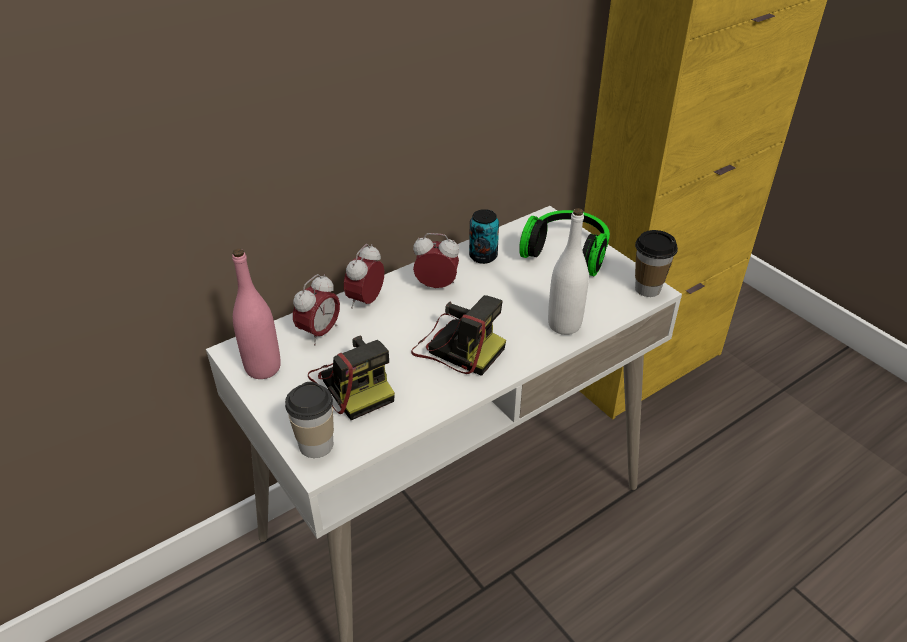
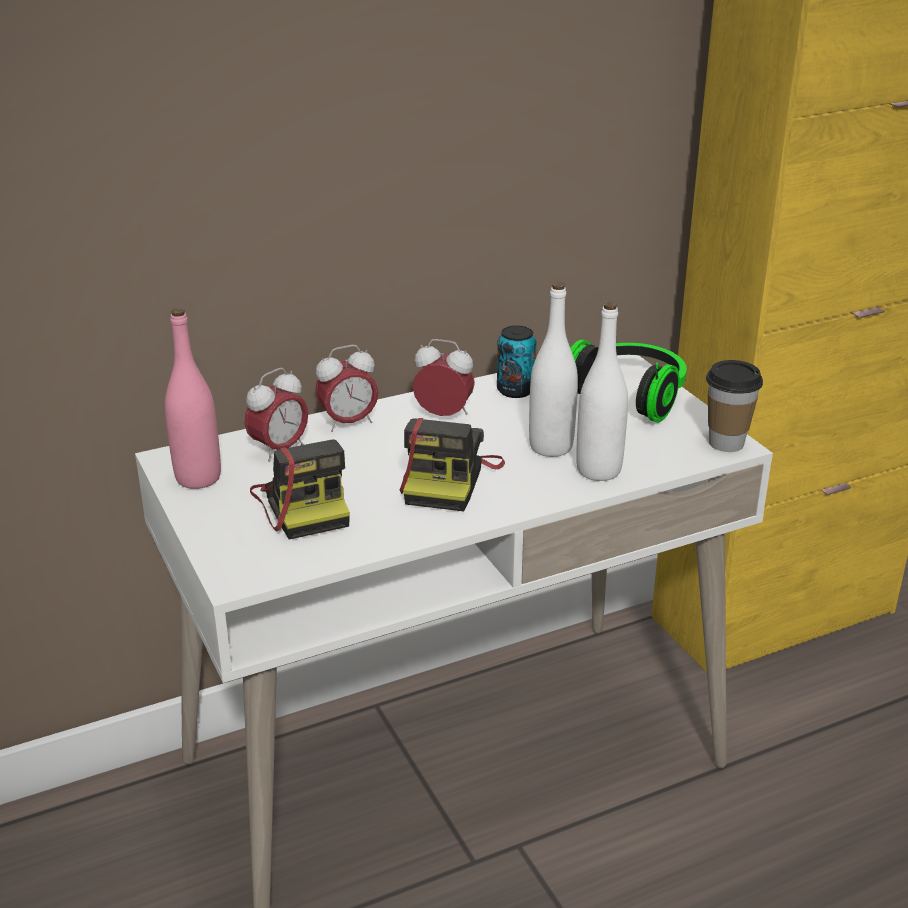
camera: 10 degrees right, 10 degrees down
cup [285,382,334,458] -> none
alarm clock [344,244,384,309] -> alarm clock turned 150 degrees counterclockwise [315,345,378,432]
camera [411,295,506,376] -> camera turned 60 degrees clockwise [400,418,505,511]
none -> white bottle [529,282,578,457]

